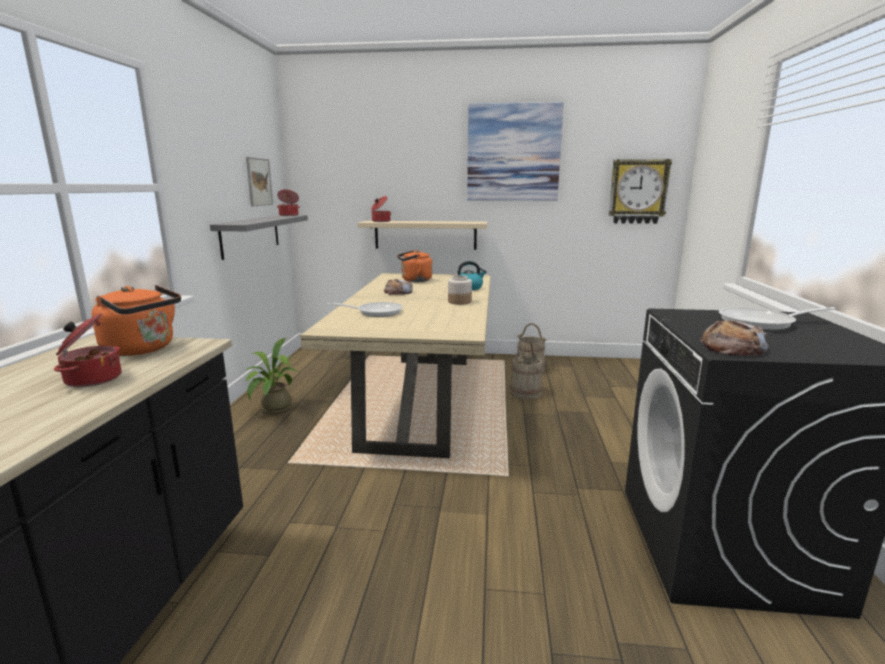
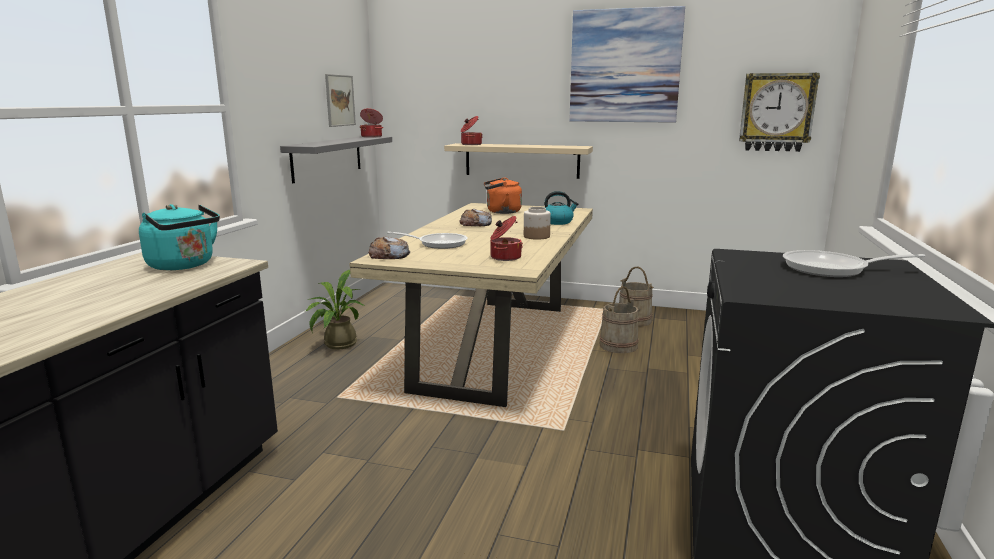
camera: 10 degrees right, 0 degrees up
cooking pot [54,313,122,387] -> cooking pot moved to [490,216,523,261]
orange kettle [91,285,181,356] -> turquoise kettle [139,204,220,270]
bread [700,320,768,356] -> bread moved to [368,236,410,259]

